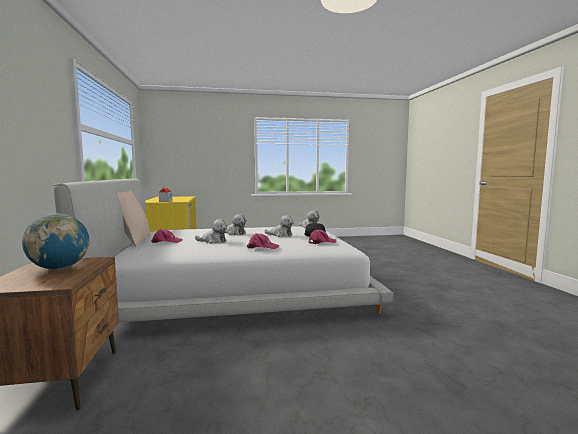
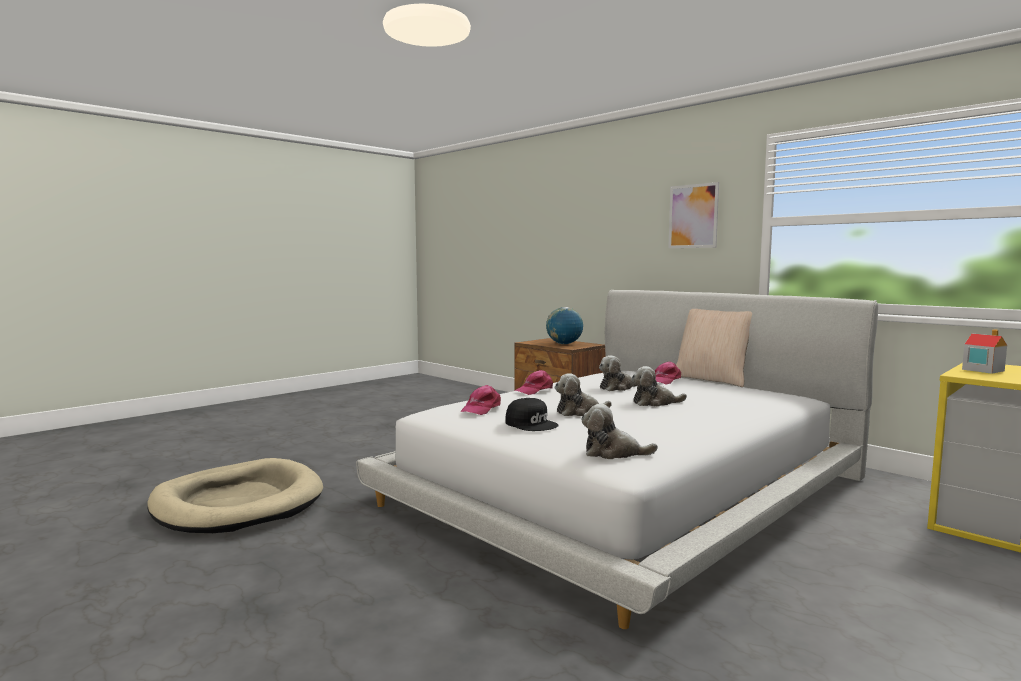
camera: 145 degrees right, 0 degrees up
none -> beige dog bed [147,458,323,533]
none -> picture [668,182,719,248]

